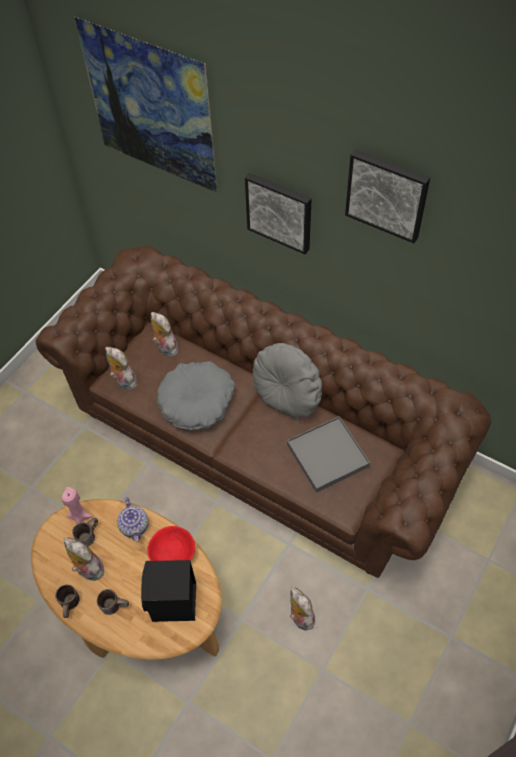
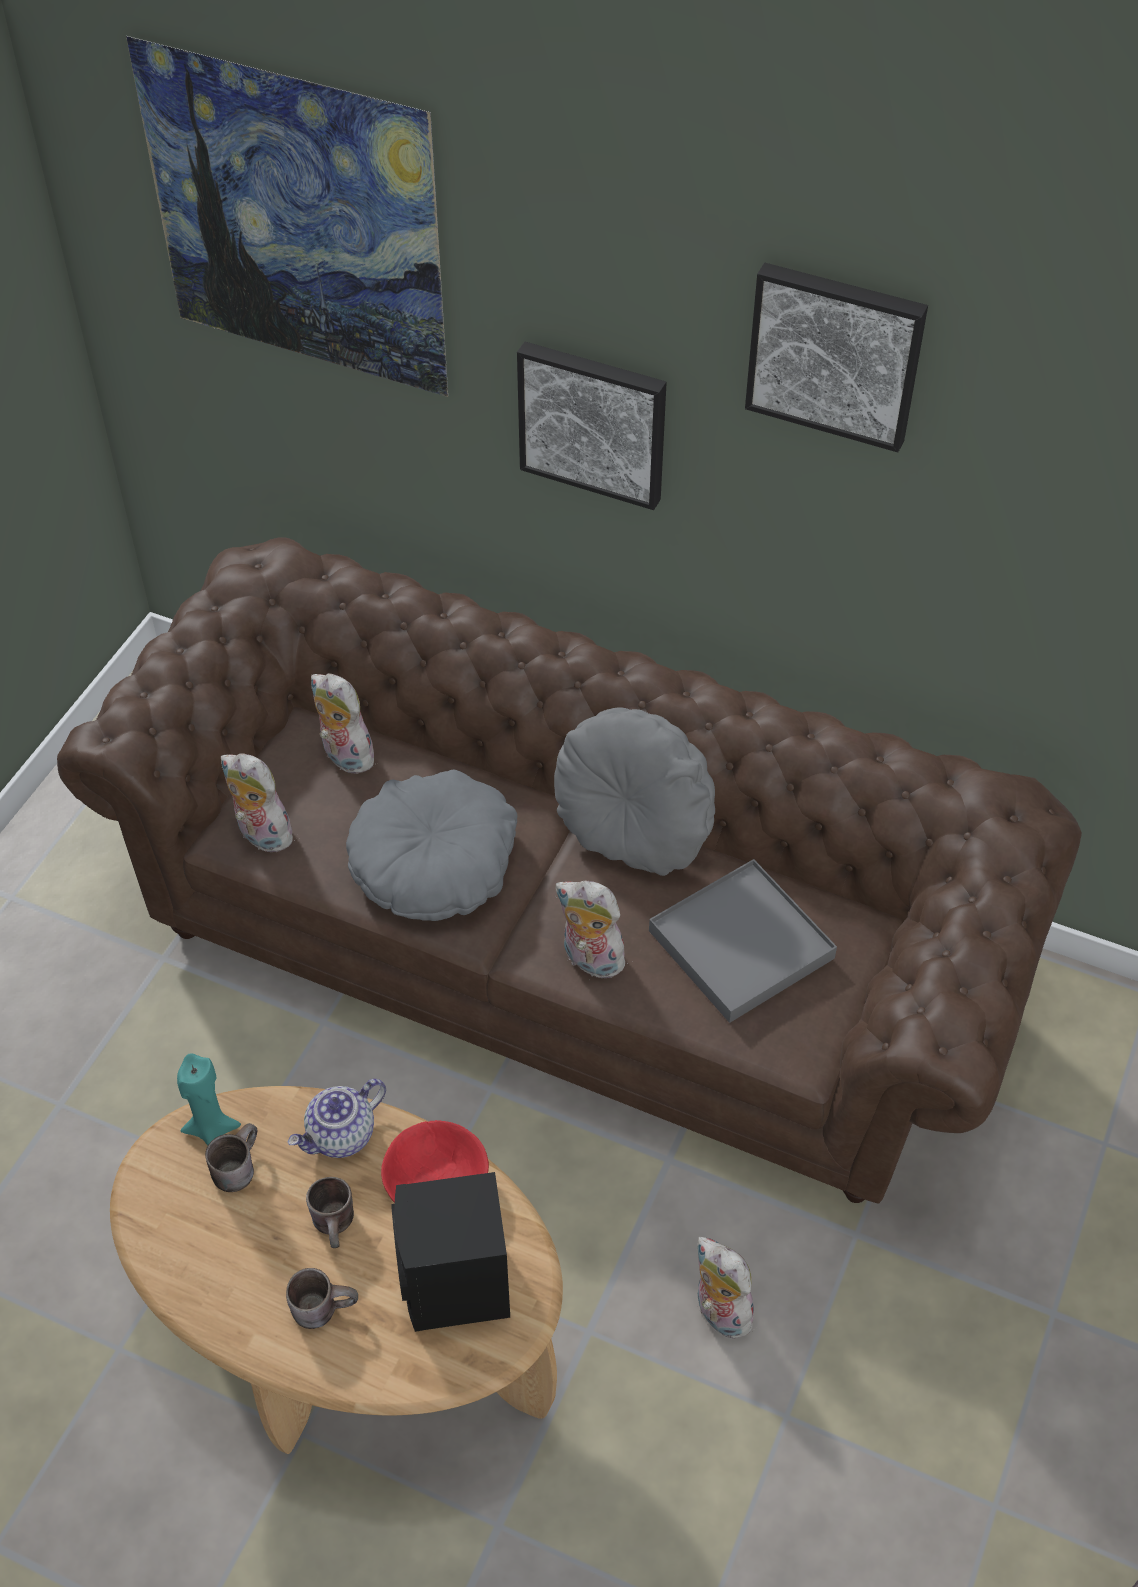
camera: 10 degrees left, 5 degrees down
brown mug [55,585,79,618] -> brown mug moved to [306,1177,354,1248]
pink candle [62,487,93,524] -> turquoise candle [177,1053,241,1145]
plush toy [64,538,104,581] -> plush toy moved to [556,881,630,978]
teapot [117,497,149,541] -> teapot turned 75 degrees clockwise [288,1079,386,1158]

